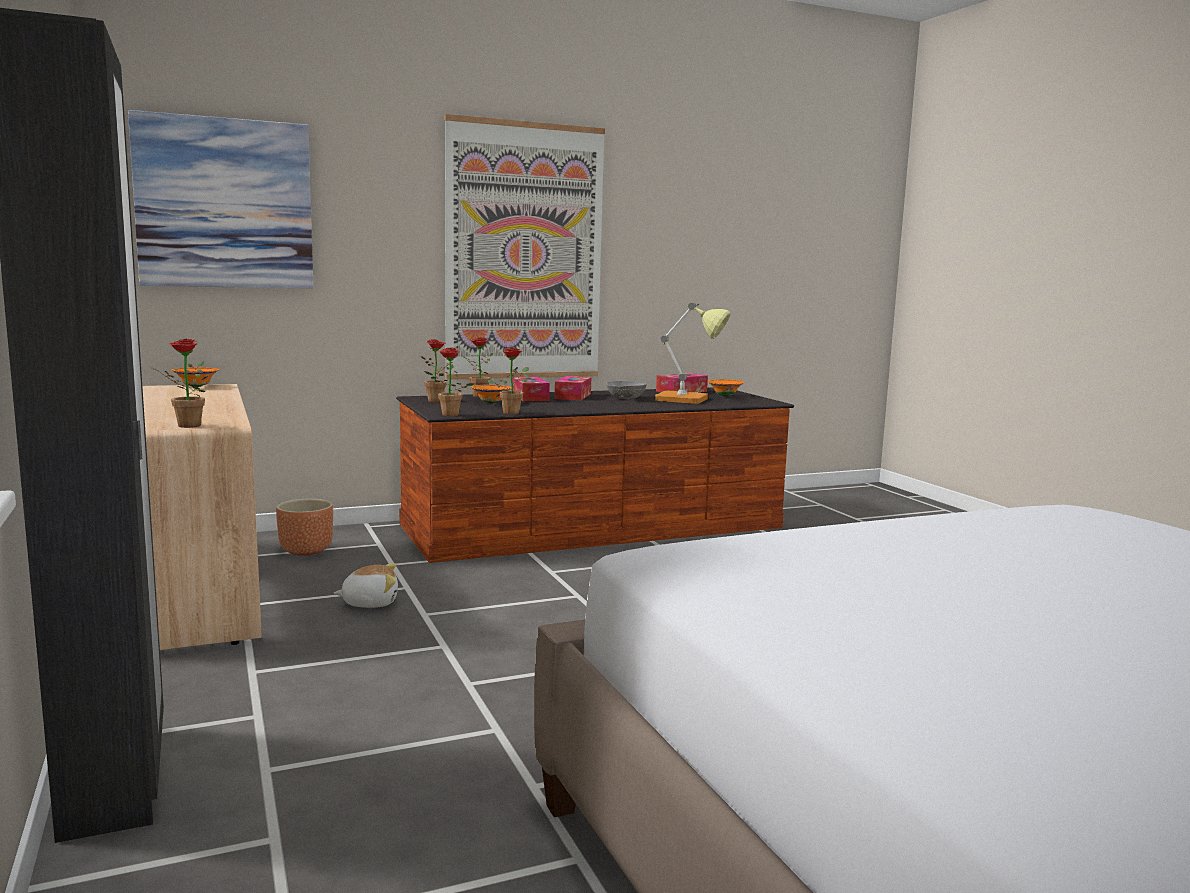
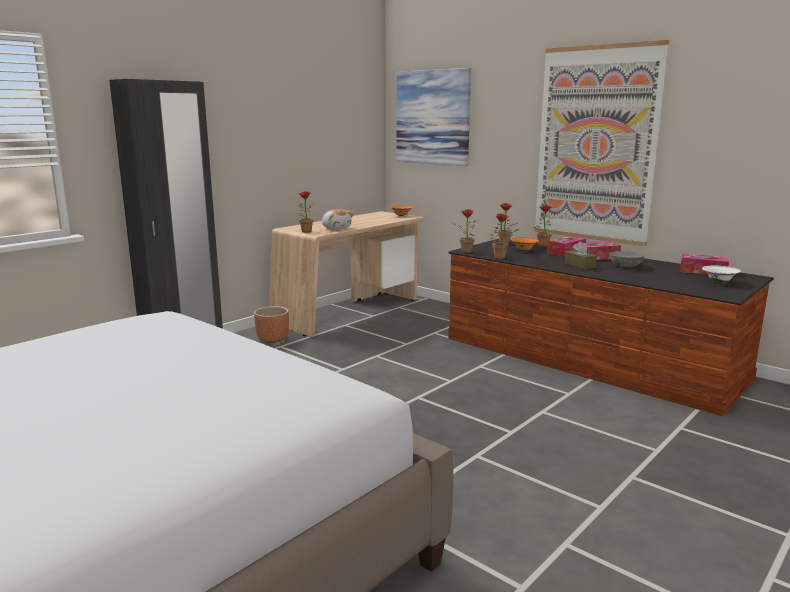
camera: 65 degrees right, 5 degrees up
brown planter [276,499,333,556] -> brown planter moved to [254,306,289,343]
plush toy [334,563,398,608] -> plush toy moved to [322,209,354,229]
table lamp [655,302,731,404] -> none
orange bowl [707,379,745,396] -> white bowl [702,266,741,283]
none -> brown tissue box [565,241,597,269]

